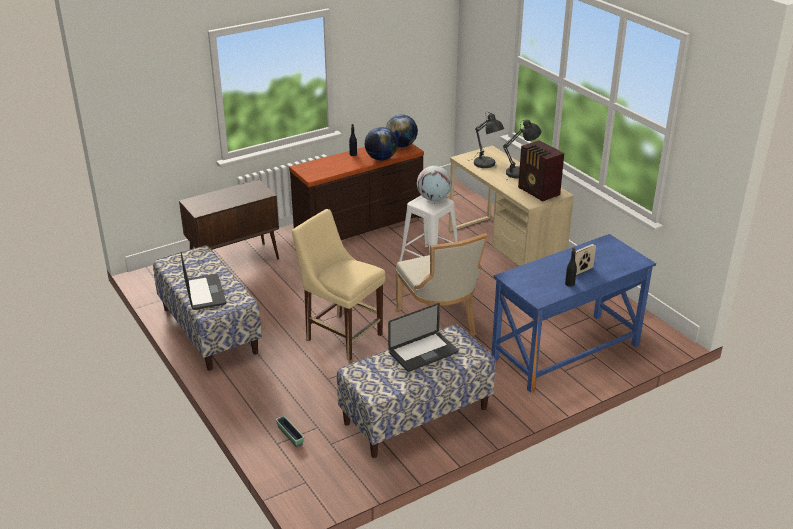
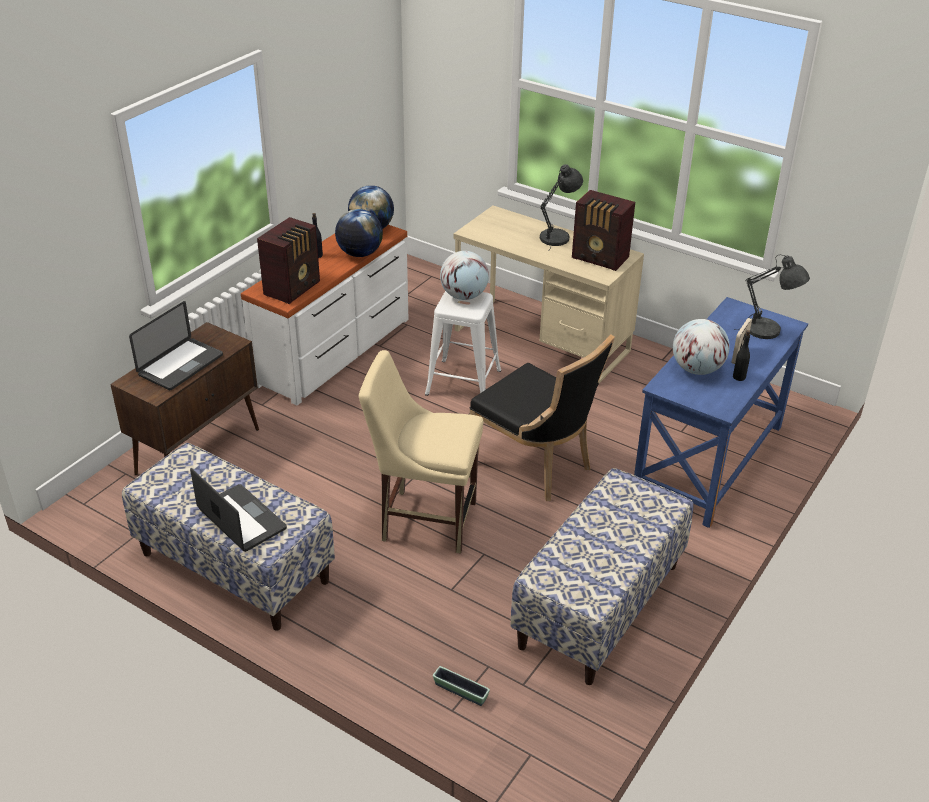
camera: 25 degrees left, 5 degrees up
brown dresser [289,144,424,240] -> white dresser [241,225,409,406]
laptop [388,303,458,372] -> laptop moved to [129,301,223,390]
beige chair [395,233,488,336] -> black chair [470,334,615,501]
grey table lamp [469,112,504,168] -> grey table lamp moved to [735,255,810,339]
none -> radio [257,217,320,304]
none -> globe [673,319,730,375]

